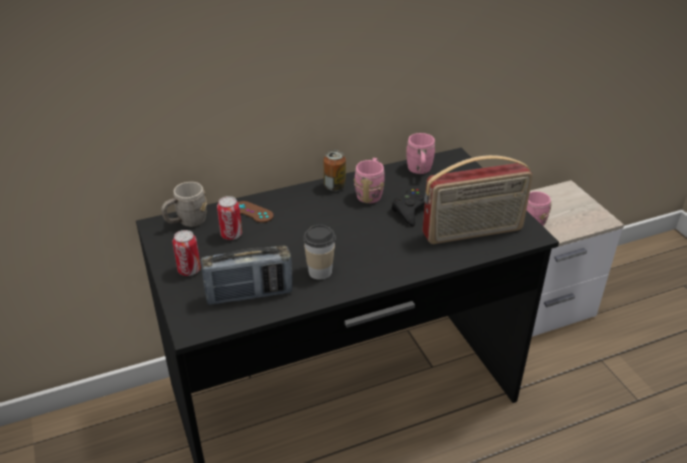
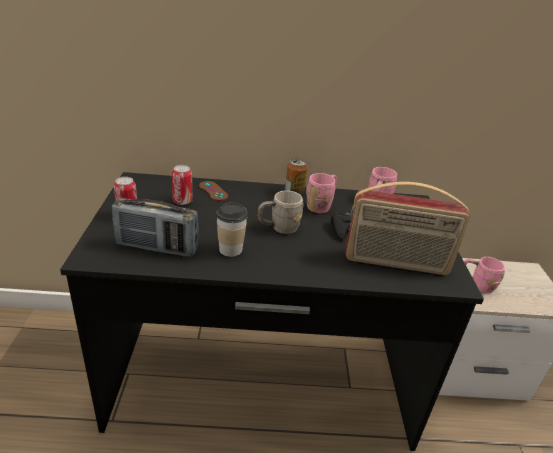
camera: 20 degrees right, 5 degrees down
grey mug [161,182,207,227] -> grey mug moved to [258,191,304,234]

